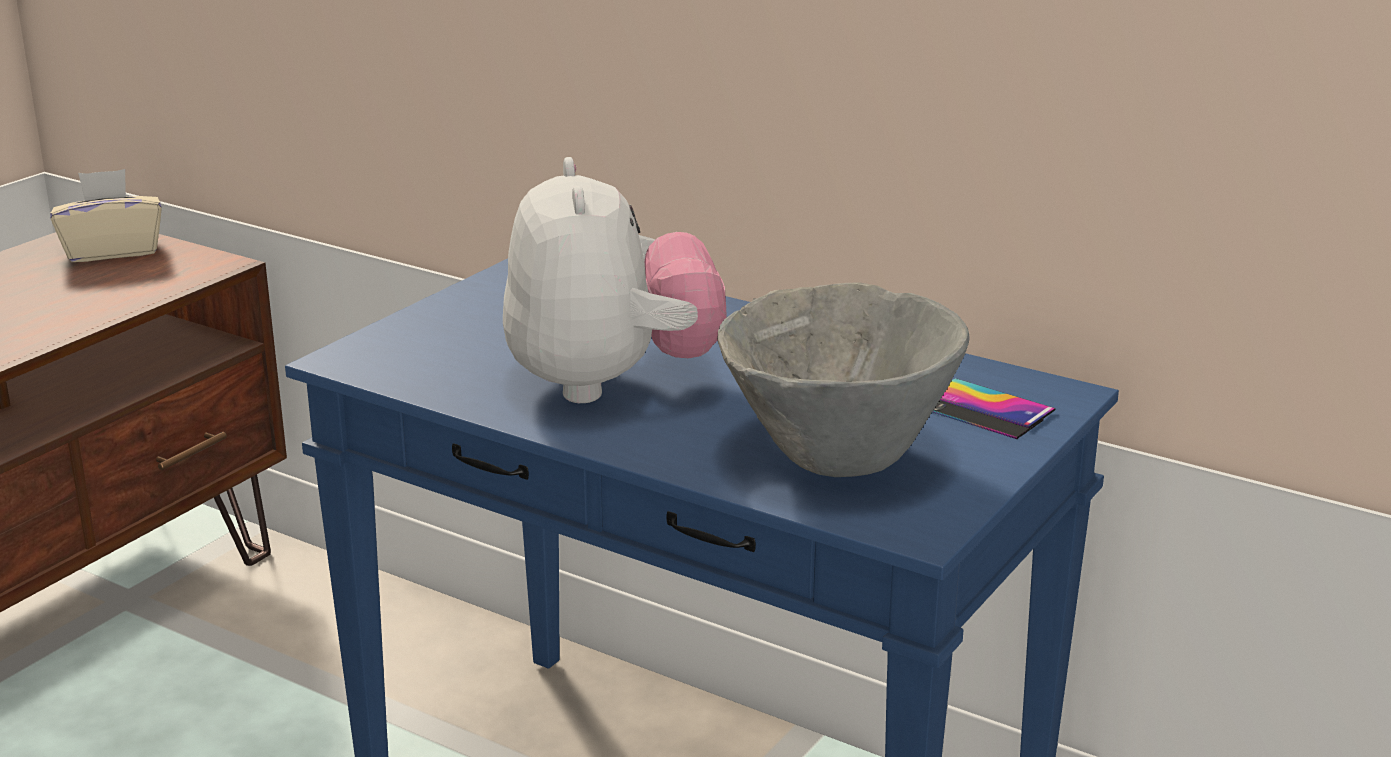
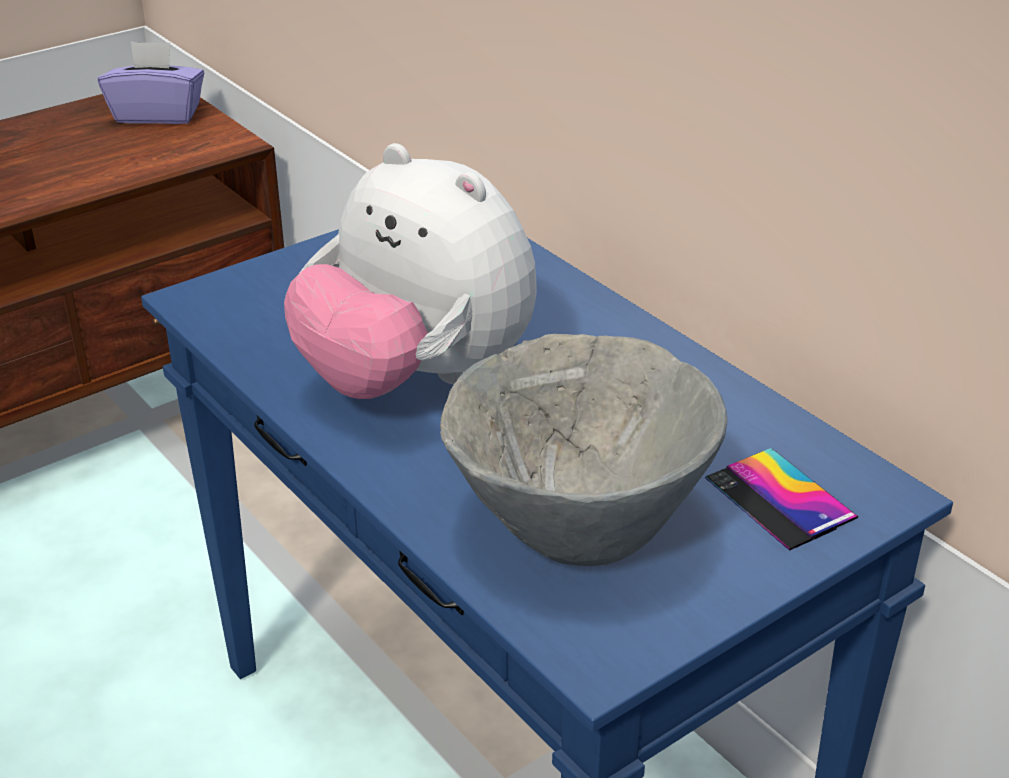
camera: 20 degrees right, 10 degrees up
beige tissue box [50,169,162,262] -> purple tissue box [98,41,204,124]
plush toy [503,157,726,403] -> plush toy turned 120 degrees clockwise [284,143,537,399]

